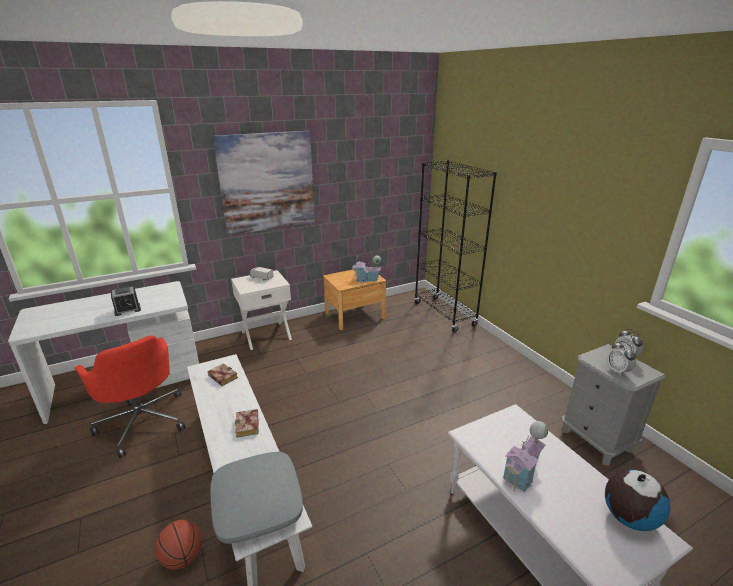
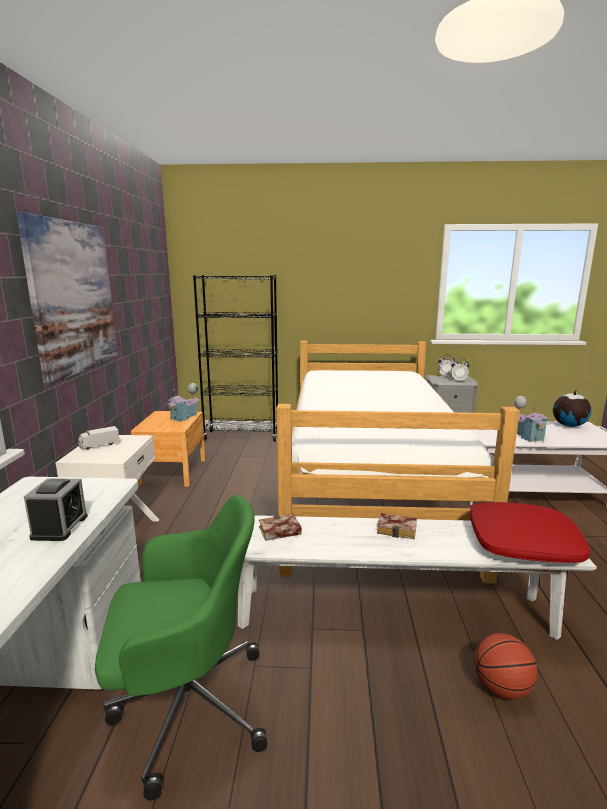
camera: 60 degrees left, 10 degrees down
red office chair [74,335,185,458] -> green office chair [95,495,267,800]
grey pillow [210,451,303,544] -> red pillow [470,502,590,563]
none -> bed [276,341,520,583]

